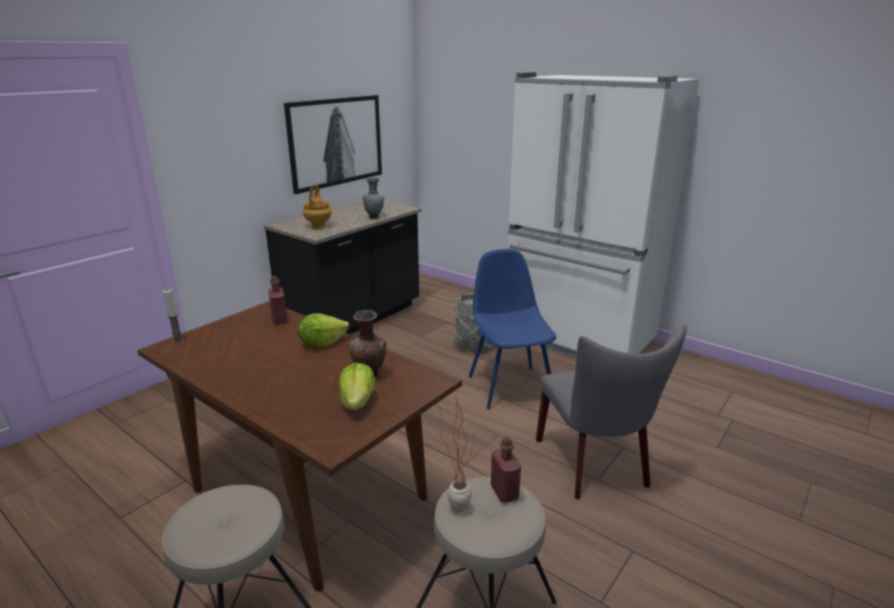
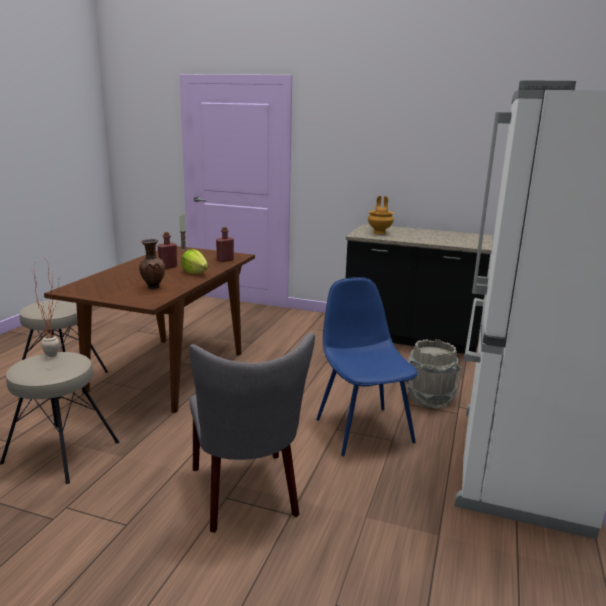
camera: 70 degrees right, 5 degrees down
picture [284,95,382,194] -> none
lettuce [339,363,376,410] -> none
grey vase [363,178,384,219] -> none
blue chair [469,249,556,409] -> blue chair turned 75 degrees counterclockwise [316,277,418,456]
red bottle [491,437,521,503] -> red bottle moved to [157,232,177,269]
grey chair [536,324,687,500] -> grey chair turned 75 degrees counterclockwise [189,333,315,533]

